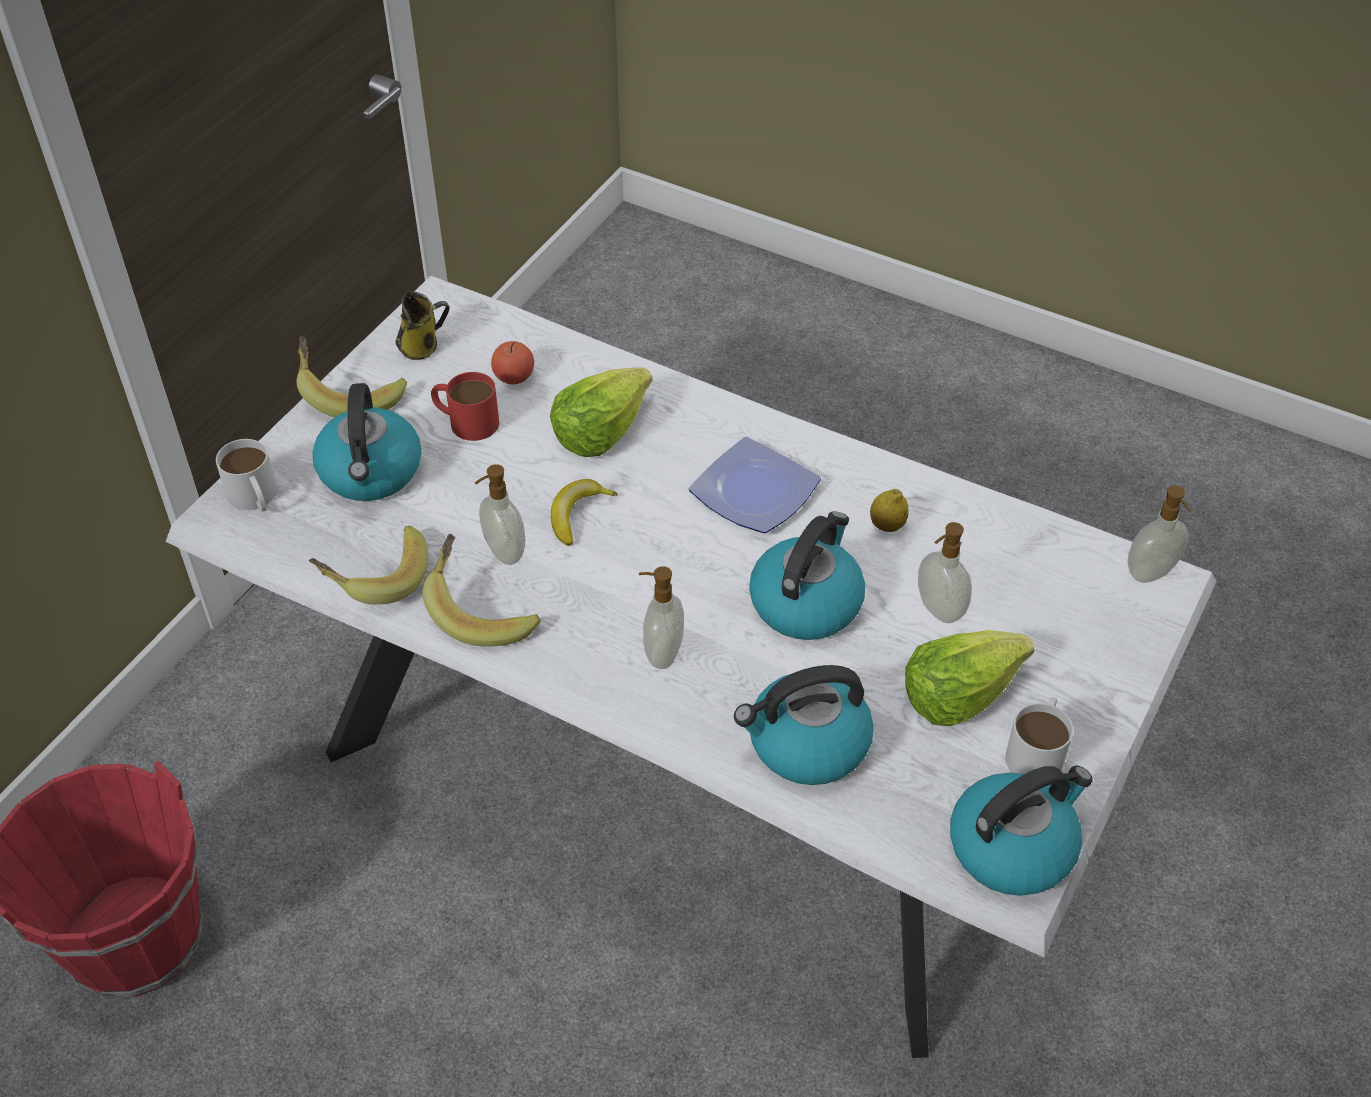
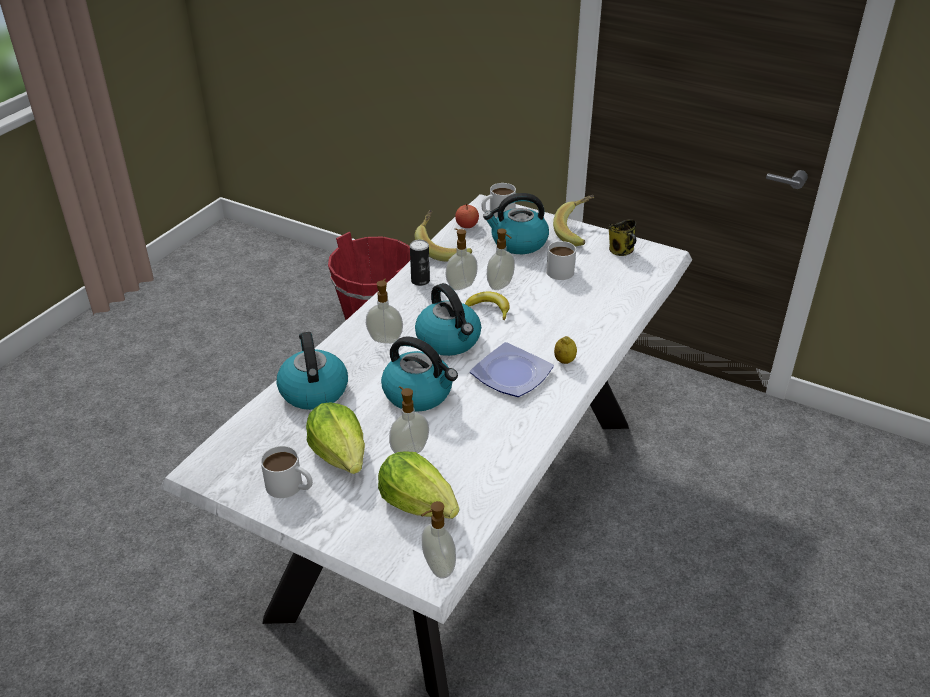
camera: 90 degrees right, 10 degrees down
banana [423,534,541,647] -> can [410,240,430,286]
red mug [431,372,499,441] -> white mug [546,241,576,280]
apple [491,341,534,384] -> apple moved to [455,204,479,228]
lettuce [550,368,652,457] -> lettuce moved to [378,451,459,519]
lemon [870,489,909,532] -> lemon moved to [554,336,577,364]
kettle [950,766,1093,896] -> kettle moved to [415,283,481,356]
none -> soap dispenser [487,229,515,290]

